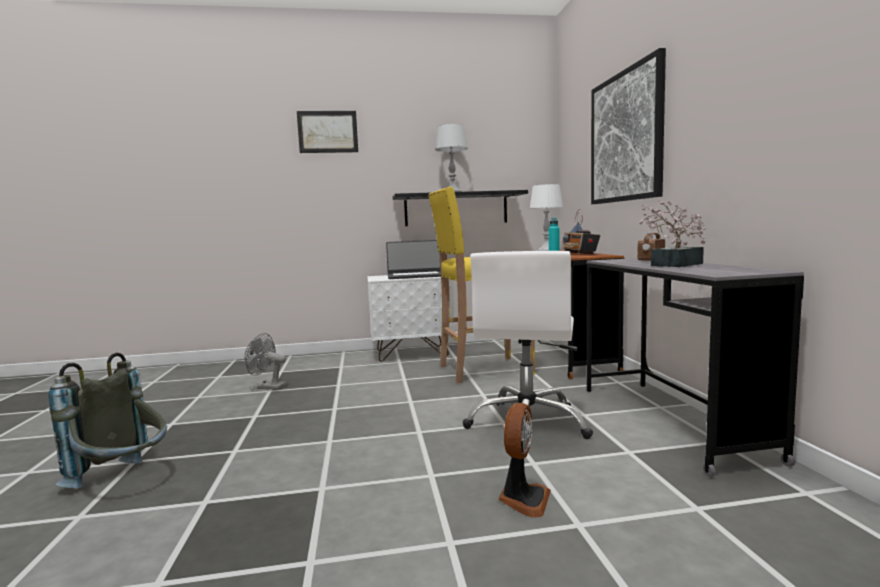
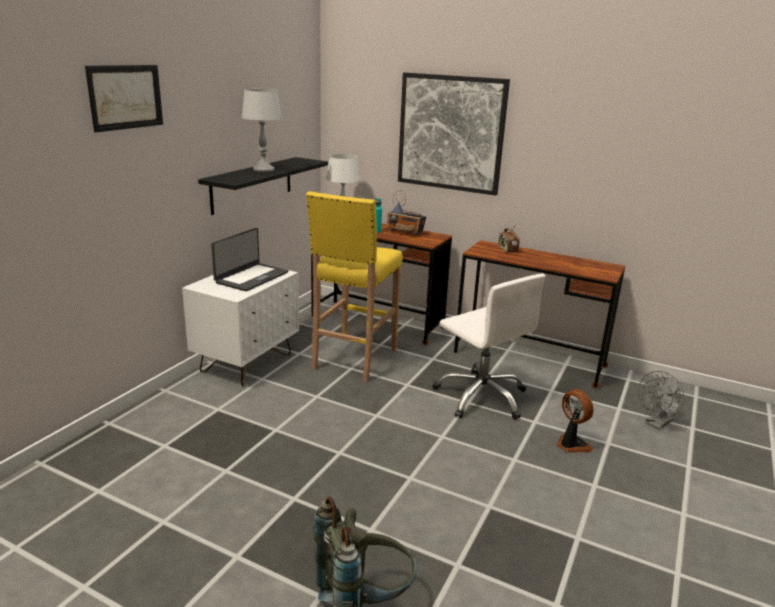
camera: 55 degrees left, 15 degrees up
grey fan [244,333,286,390] -> grey fan moved to [639,371,684,429]
grey desk [587,258,804,477] -> brown desk [454,240,625,389]
potted plant [639,200,706,267] -> none

